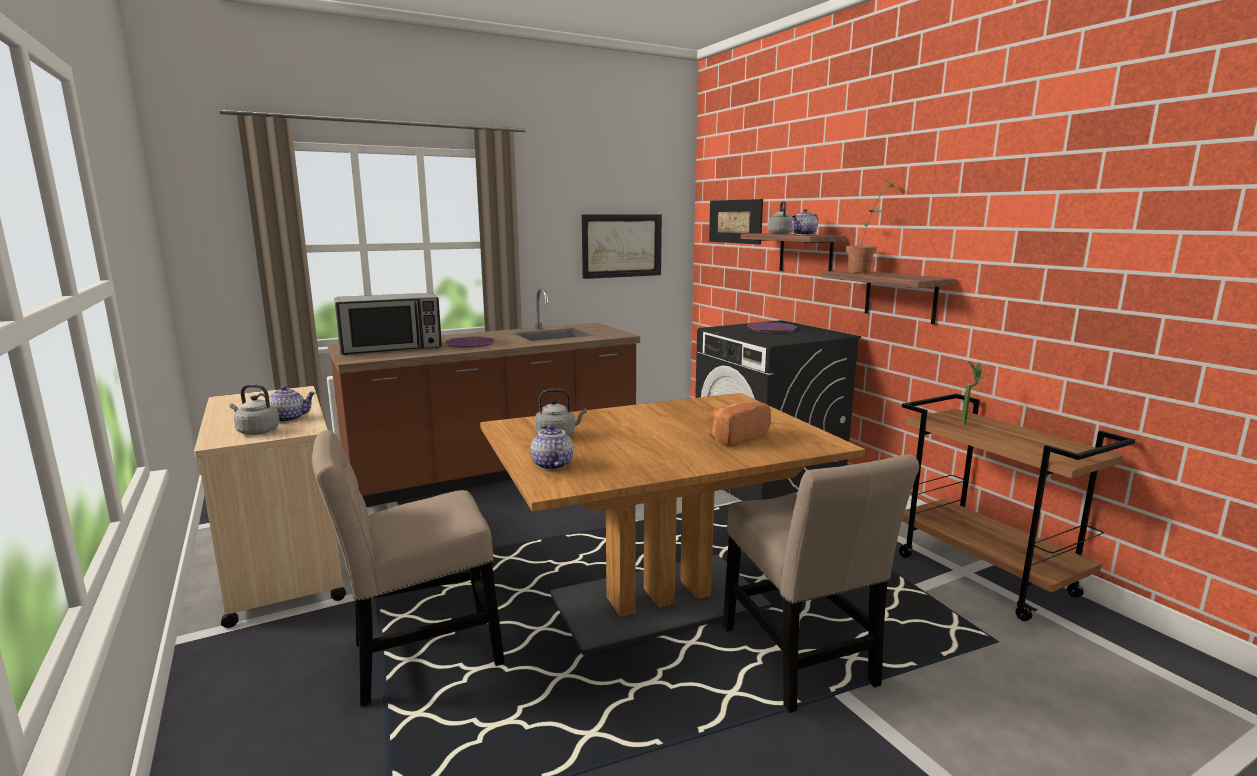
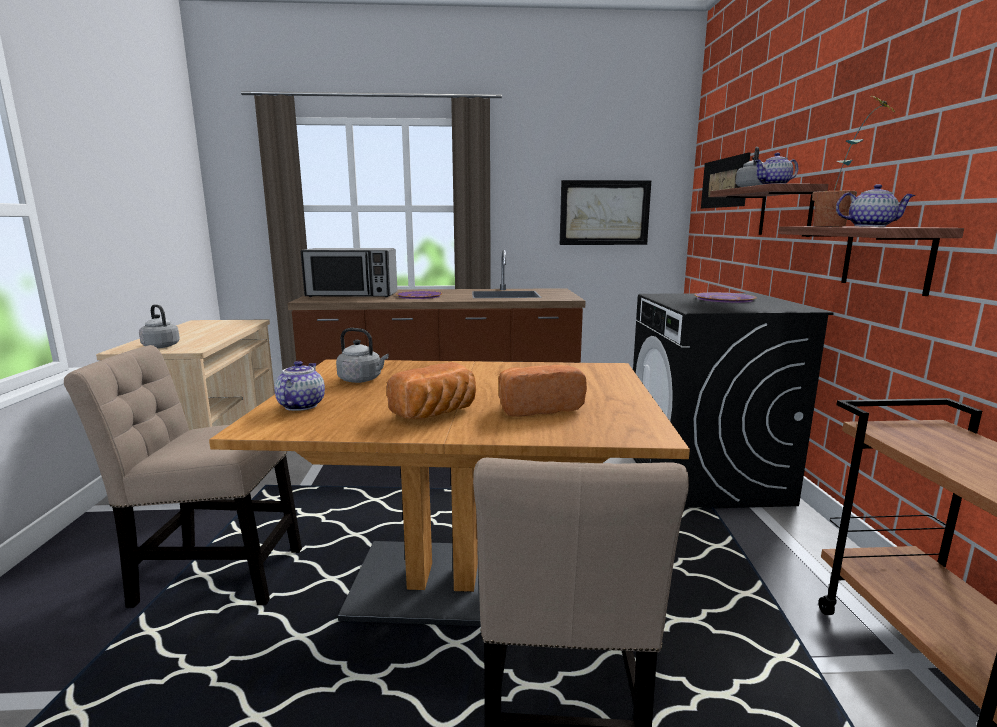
camera: 25 degrees right, 0 degrees up
teapot [257,386,316,422] -> teapot moved to [836,184,915,227]
potted plant [961,361,985,425] -> none
none -> bread [387,362,476,419]

